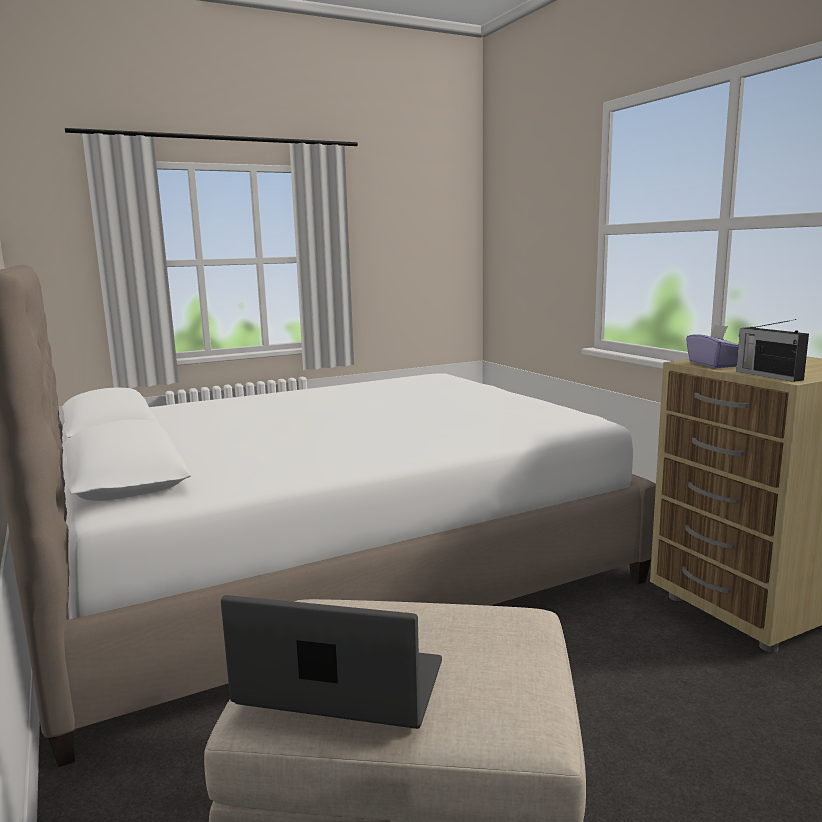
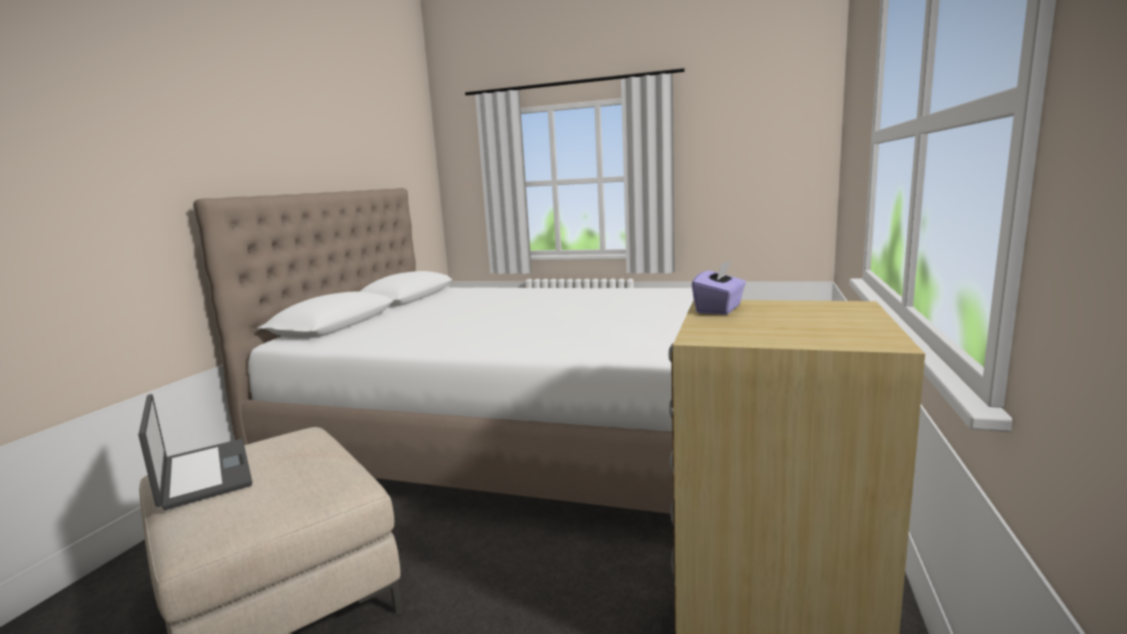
camera: 45 degrees right, 0 degrees up
radio [736,319,809,382] -> none

